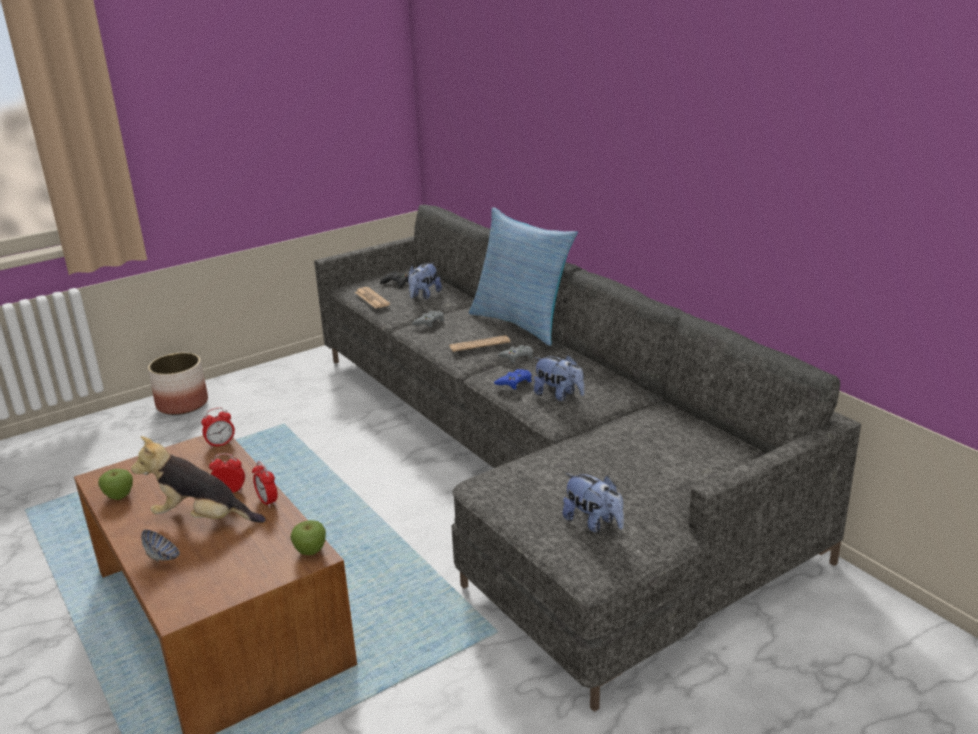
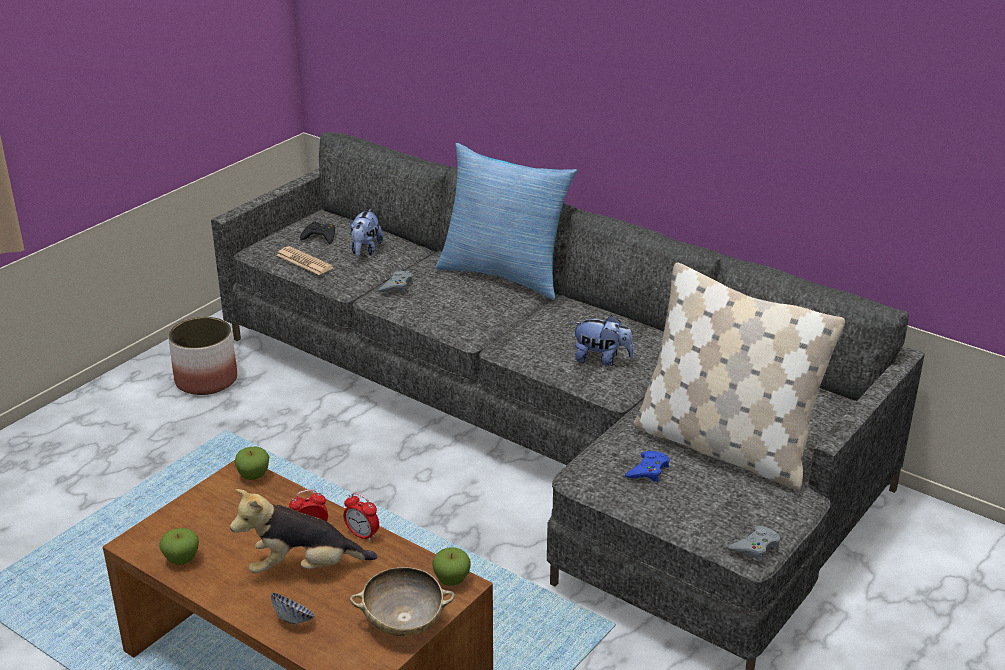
camera: 20 degrees left, 5 degrees up
planter [148,353,208,415] -> planter moved to [168,317,237,395]
alarm clock [201,407,235,449] -> apple [234,446,269,480]
newspaper [450,335,510,352] -> none
blue game controller [494,369,532,389] -> blue game controller moved to [625,451,670,482]
grey game controller [498,345,533,363] -> grey game controller moved to [728,526,780,561]
plush toy [562,473,624,533] -> none
none -> beige bowl [350,567,455,636]
none -> beige pillow [634,263,845,490]

